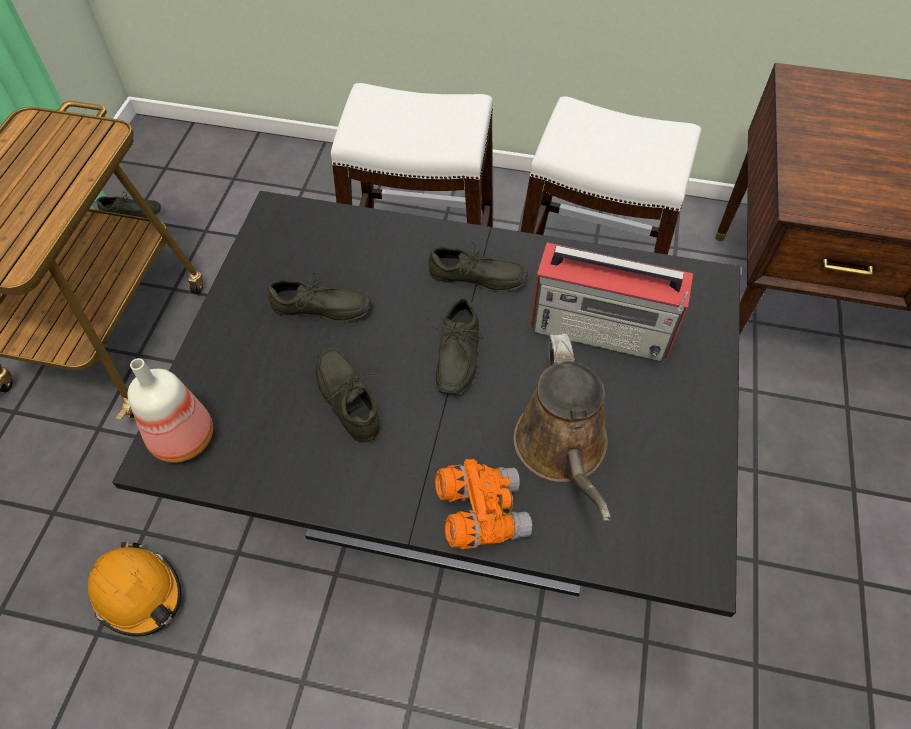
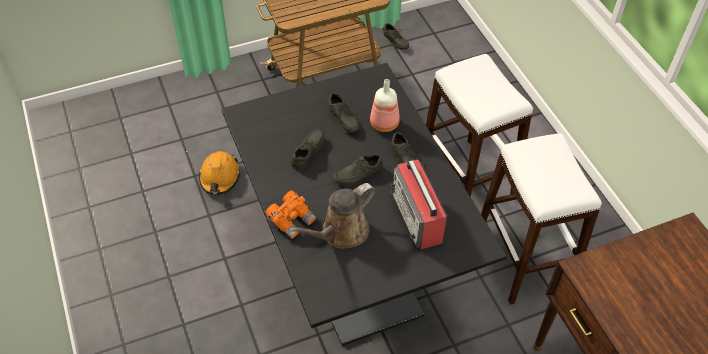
camera: 55 degrees right, 5 degrees down
bottle [127,358,213,463] -> bottle moved to [370,79,400,132]

